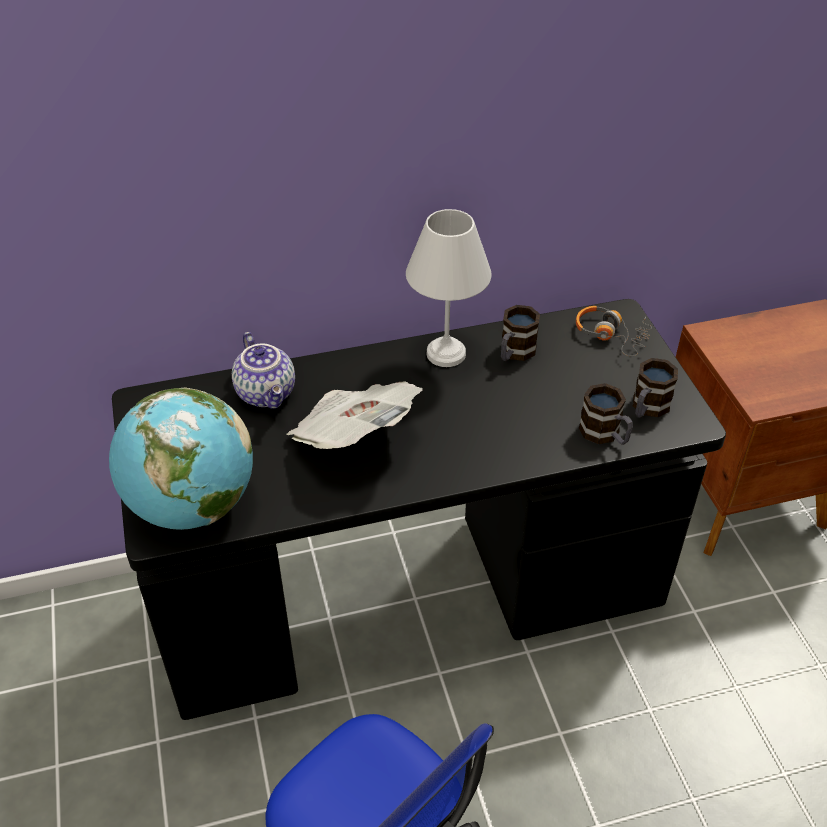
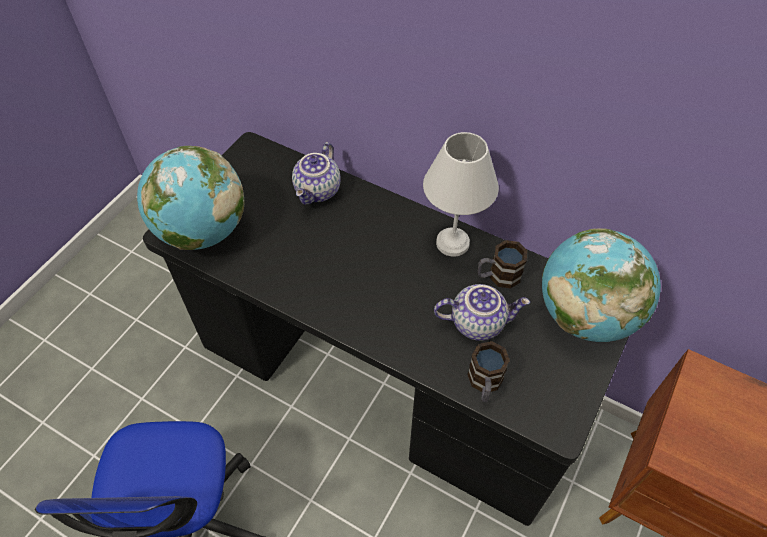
camera: 45 degrees right, 10 degrees up
newspaper [286,381,423,449] -> none
headphones [576,306,652,356] -> globe [542,228,661,342]
mug [633,358,678,418] -> none
none -> teapot [434,284,530,341]

